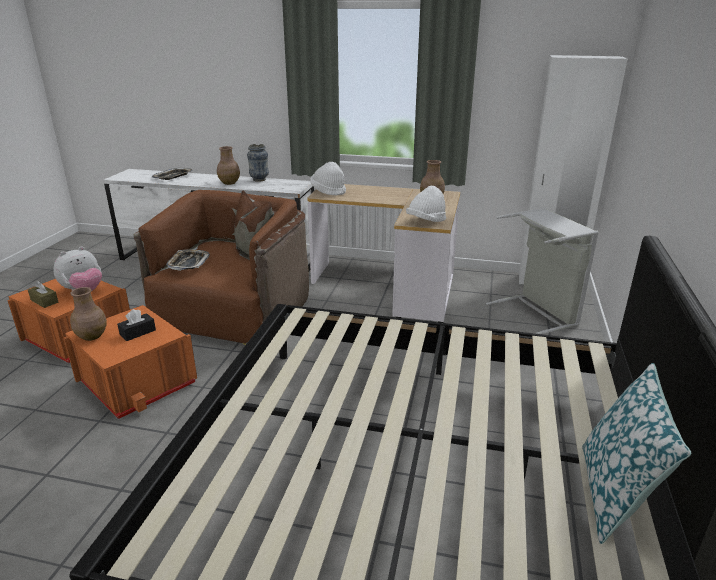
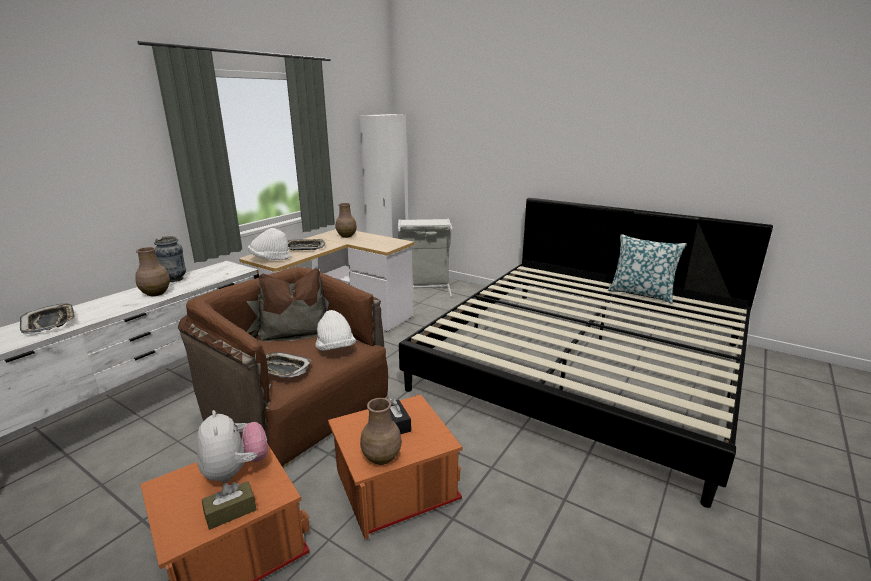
camera: 70 degrees left, 5 degrees down
white hat [406,186,446,222] -> white hat moved to [315,310,356,351]
none -> tray [287,239,325,250]

